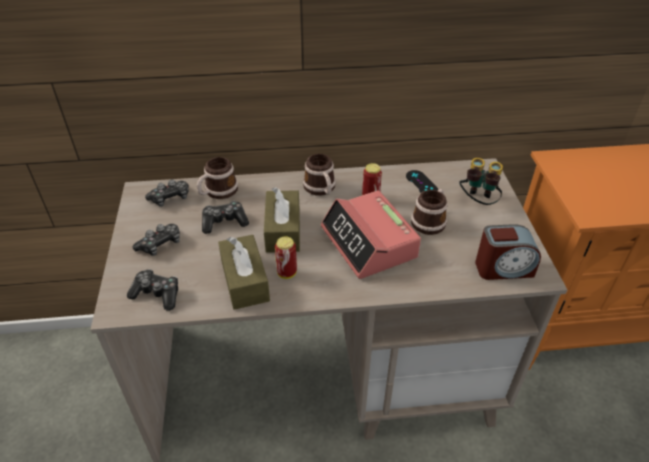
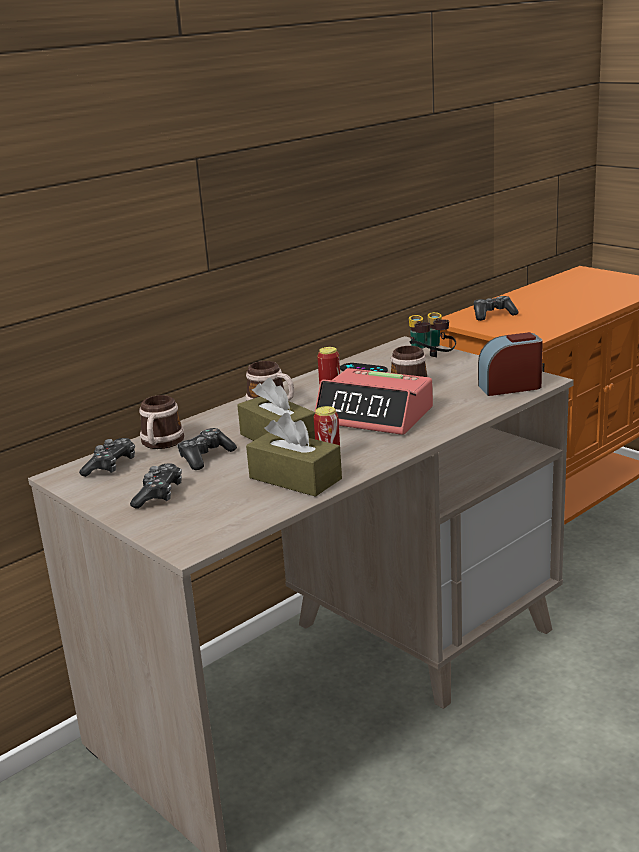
camera: 35 degrees left, 20 degrees down
game controller [127,269,178,311] -> game controller moved to [474,296,519,321]
alarm clock [475,224,541,280] -> alarm clock turned 150 degrees counterclockwise [478,332,543,396]

